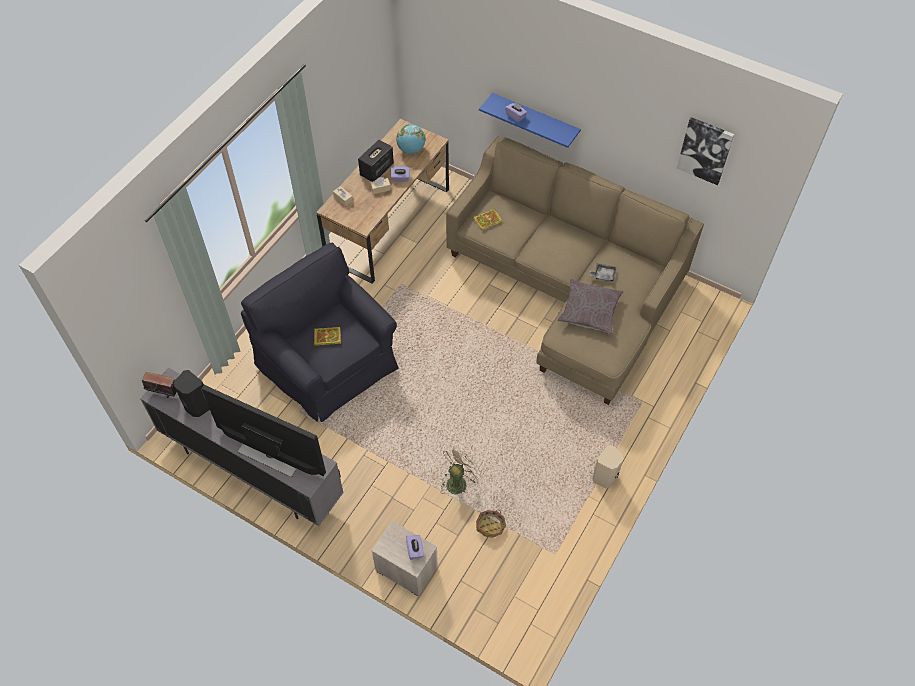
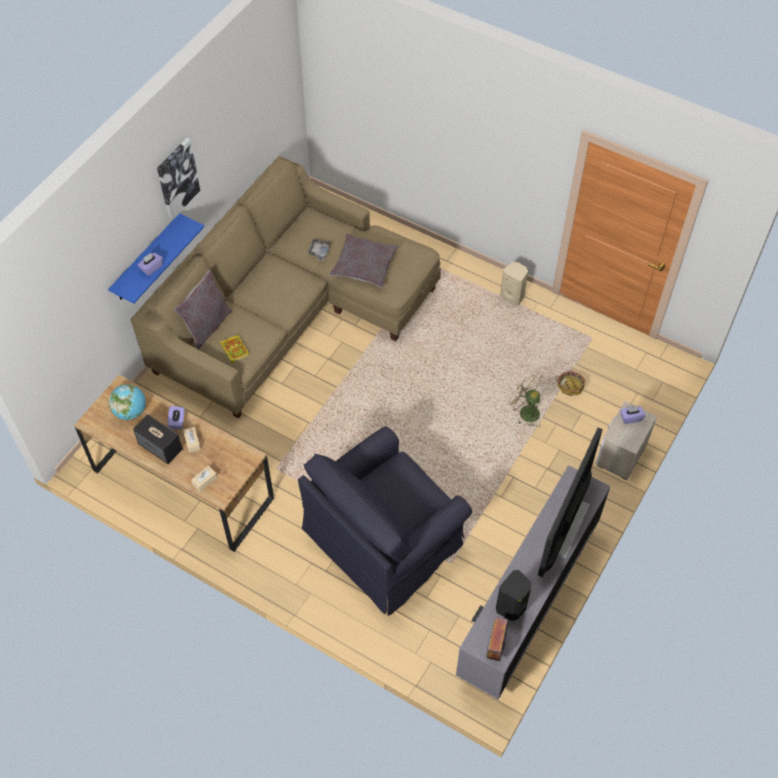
camera: 90 degrees left, 0 degrees up
book [314,327,341,346] -> none
picture [677,117,734,185] -> picture moved to [157,138,200,220]
none -> grey pillow [174,269,232,350]

